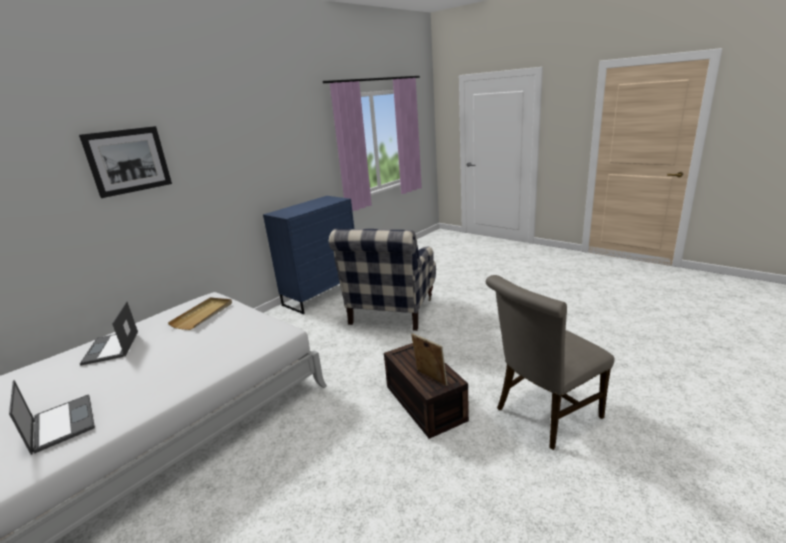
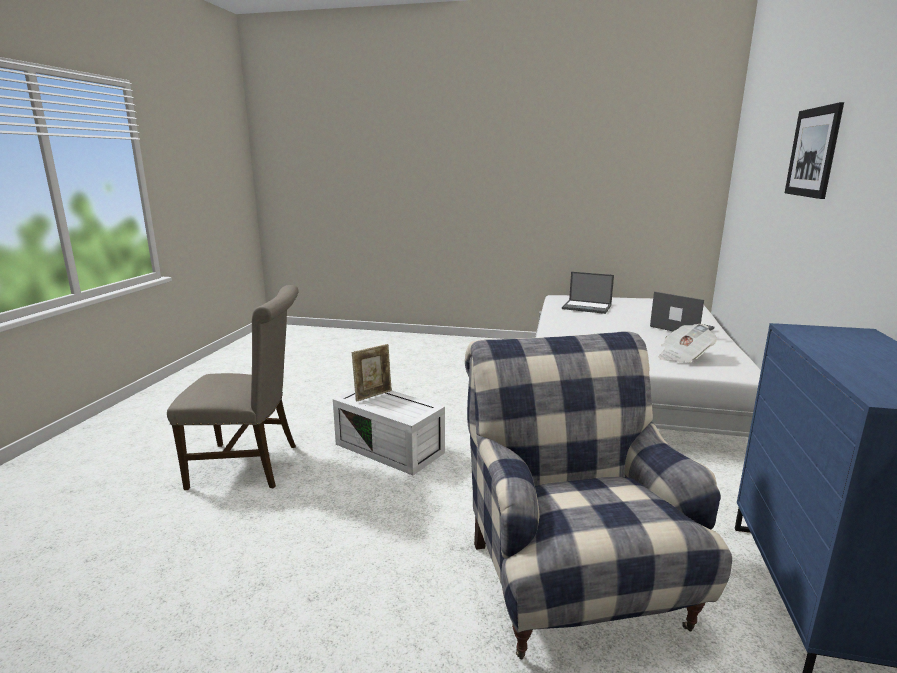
camera: 150 degrees right, 5 degrees down
beige tray [168,298,232,330] -> newspaper [658,324,717,363]
brown storage box [384,343,469,439] -> white storage box [333,389,445,476]
picture frame [411,334,447,386] -> picture frame turned 60 degrees counterclockwise [352,344,392,402]
beige chair [486,275,614,450] -> beige chair turned 60 degrees clockwise [167,285,299,490]

